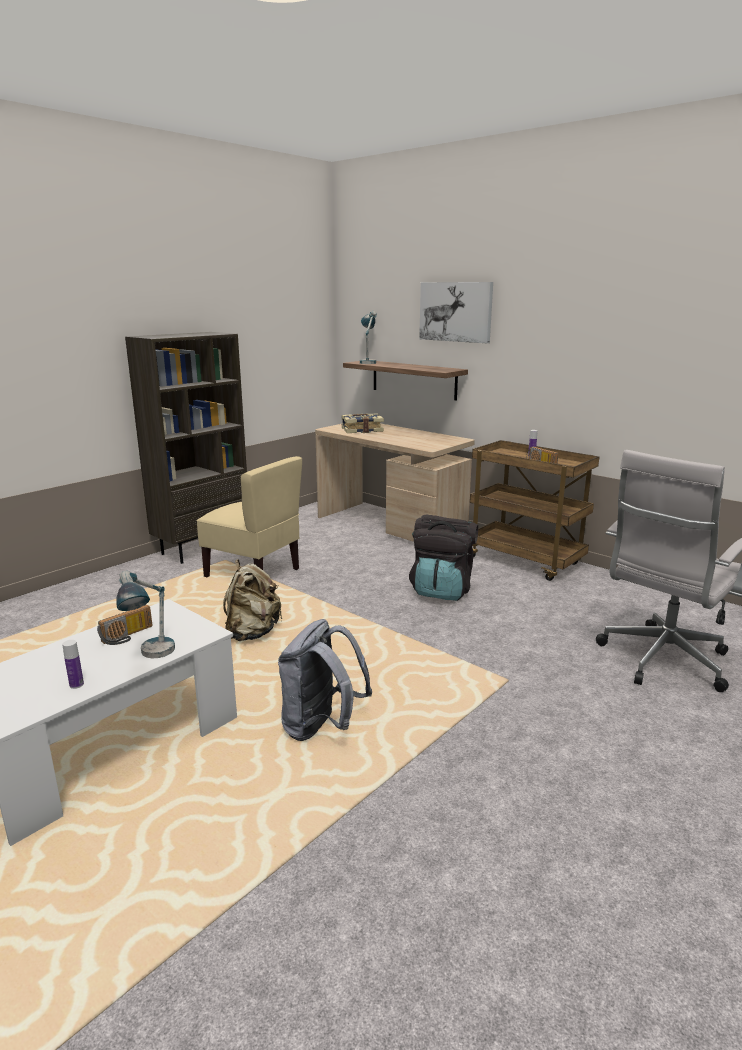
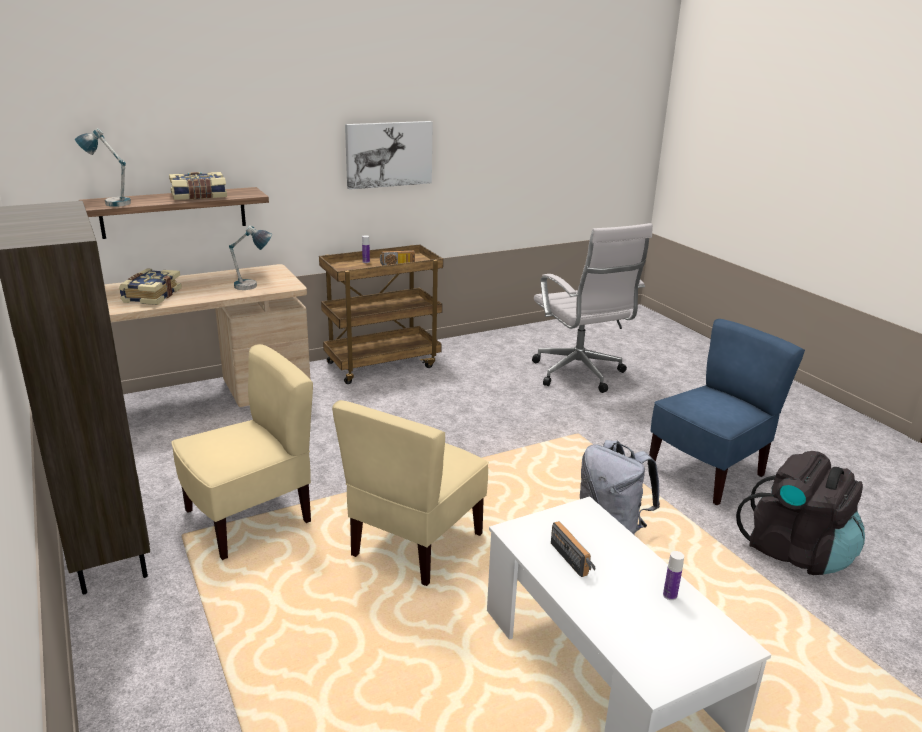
camera: 70 degrees left, 5 degrees up
table lamp [116,571,175,658] -> table lamp moved to [229,226,272,290]
beige backpack [223,559,283,641] -> beige chair [332,400,489,586]
black backpack [409,515,478,601] -> black backpack moved to [736,451,865,575]
picture [419,282,493,343] -> picture moved to [345,121,433,190]
none -> book [169,172,227,200]
none -> blue chair [649,319,805,505]

